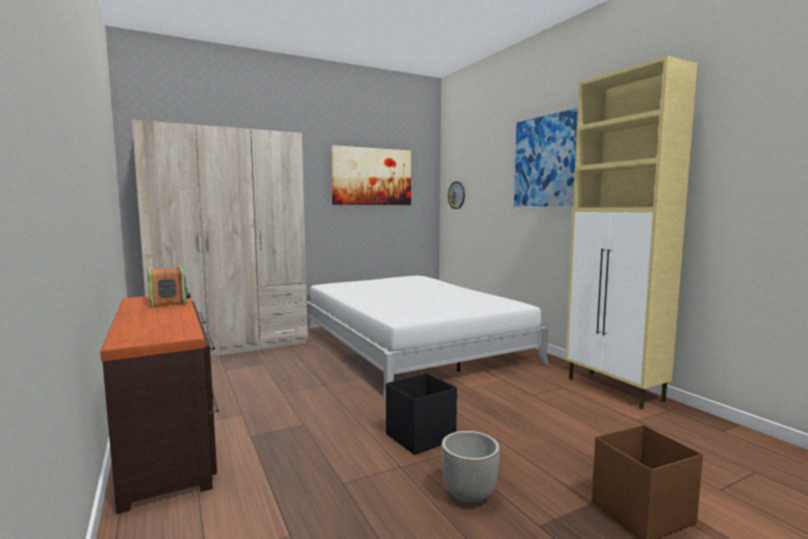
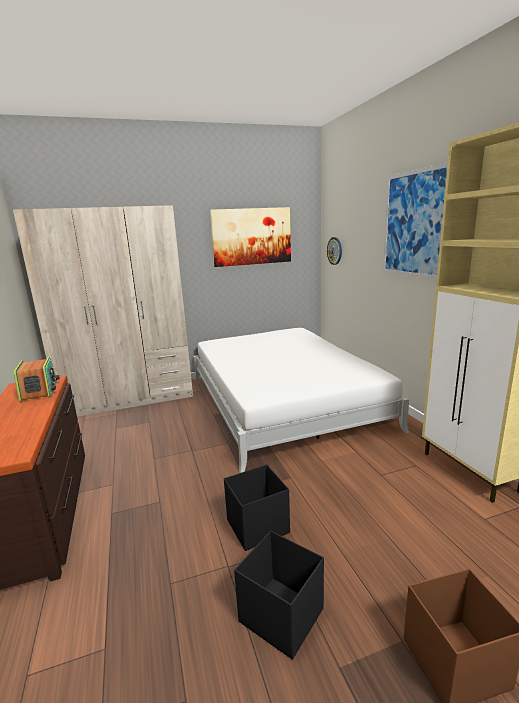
camera: 10 degrees right, 10 degrees up
planter [441,431,500,505] -> black storage box [234,531,324,660]

